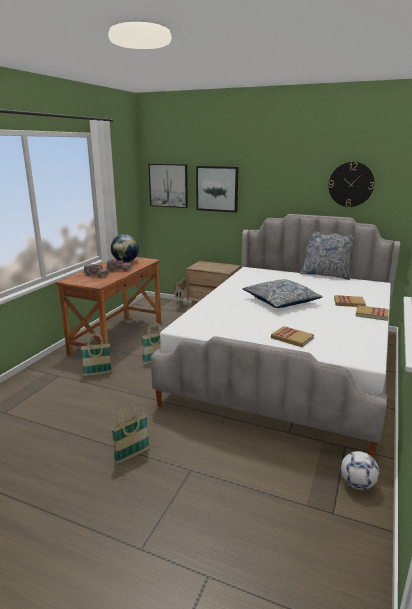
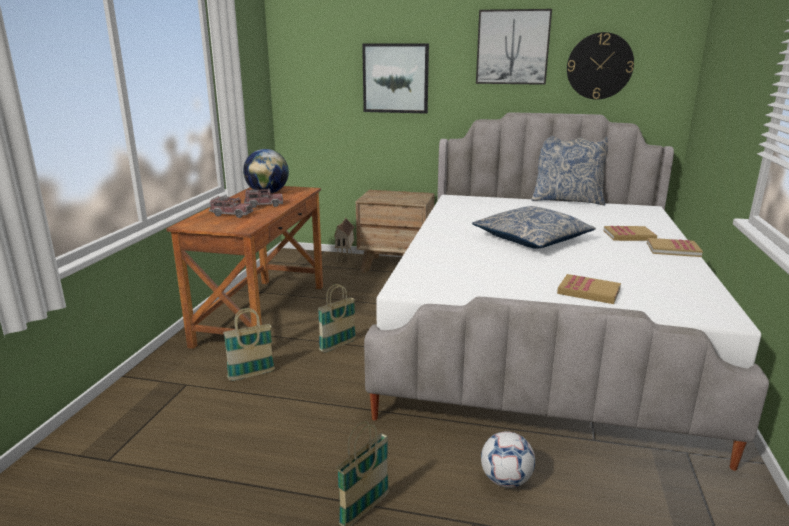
camera: 10 degrees left, 0 degrees up
picture [148,164,188,208] -> picture moved to [476,9,552,85]
football [341,451,379,490] -> football moved to [481,431,535,488]

